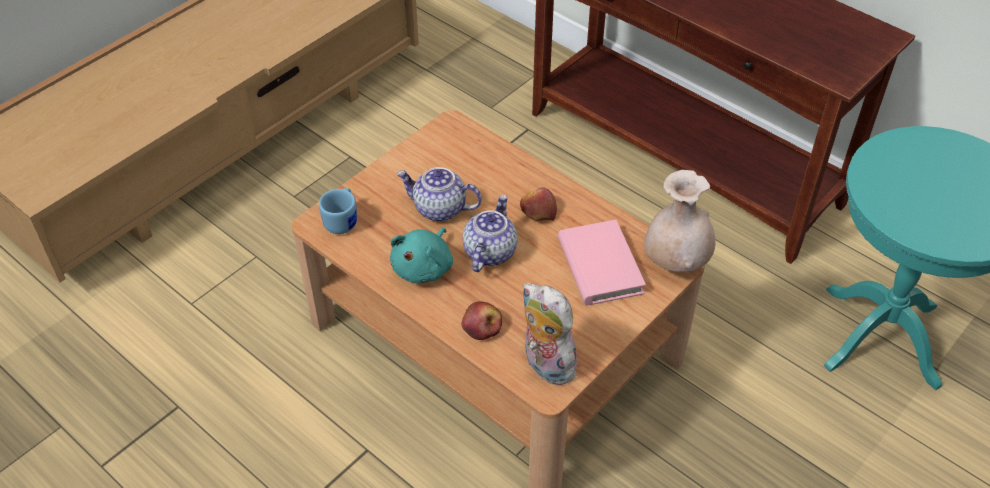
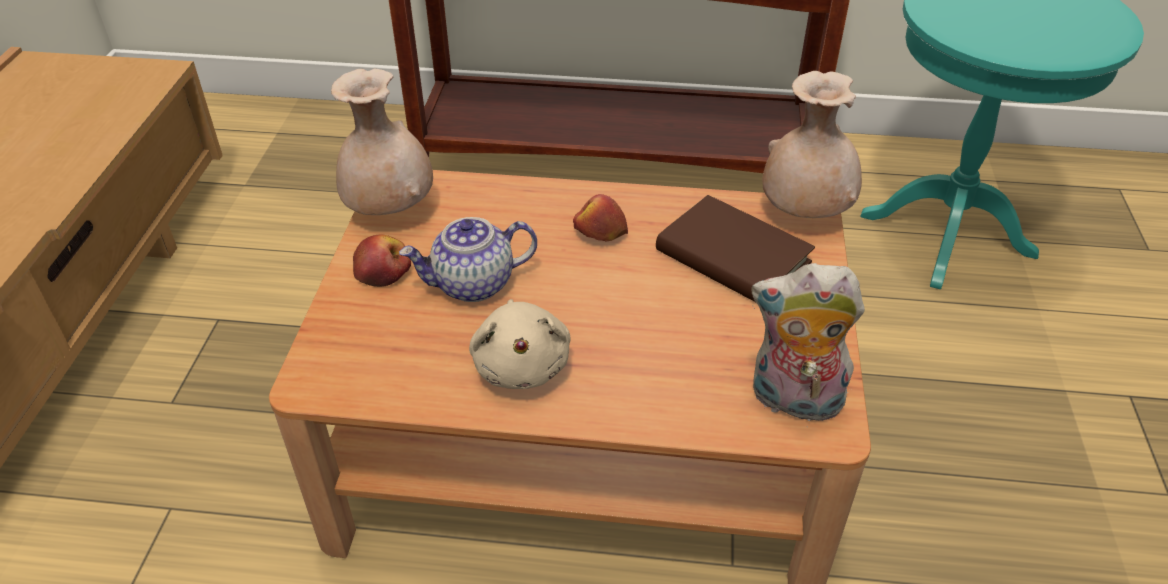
camera: 35 degrees left, 5 degrees down
blue mug [319,188,357,234] -> none
turquoise plush toy [390,228,453,283] -> beige plush toy [469,299,571,389]
apple [462,301,502,340] -> apple moved to [353,234,411,287]
teapot [463,195,517,272] -> none
pink book [558,220,646,306] -> brown book [656,195,815,302]
none -> beige vase [331,69,433,215]

